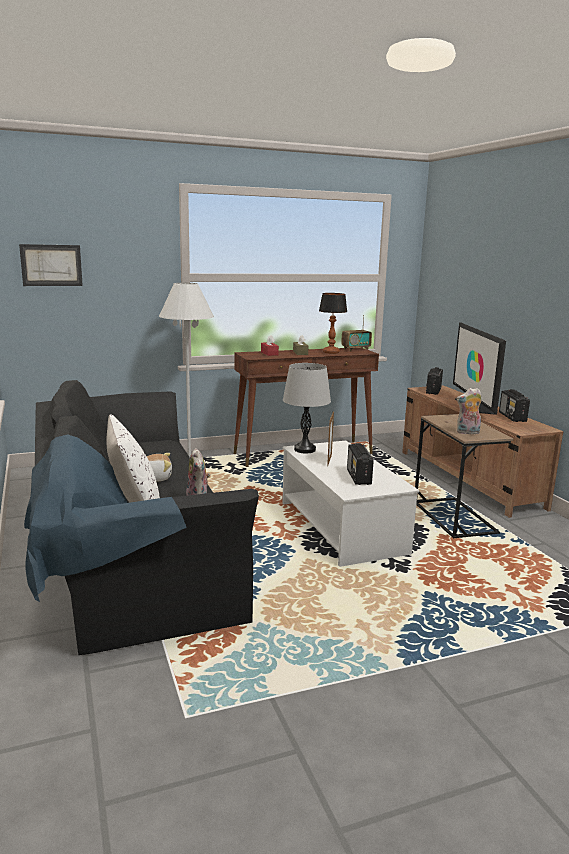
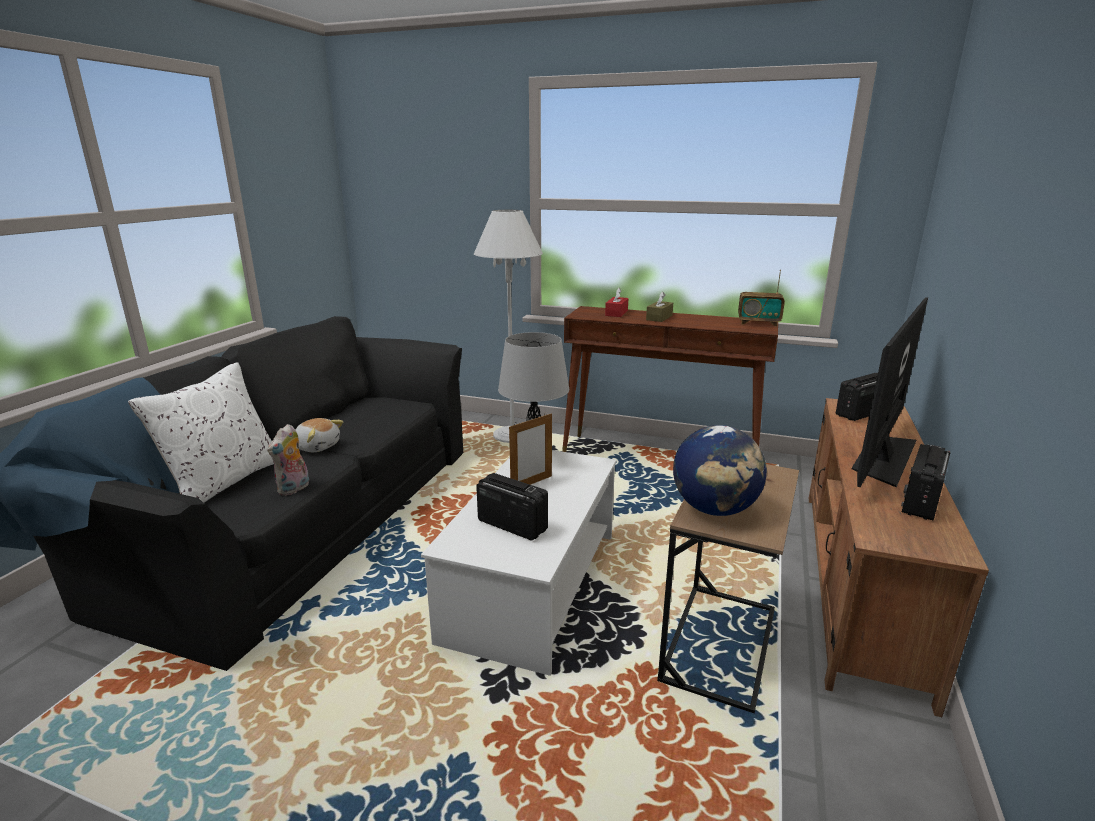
camera: 40 degrees right, 5 degrees up
picture [19,244,83,286] -> none
table lamp [319,293,347,354] -> none
radio [347,443,374,485] -> radio turned 90 degrees clockwise [476,473,548,541]
plush toy [456,388,482,434] -> globe [673,425,767,516]

